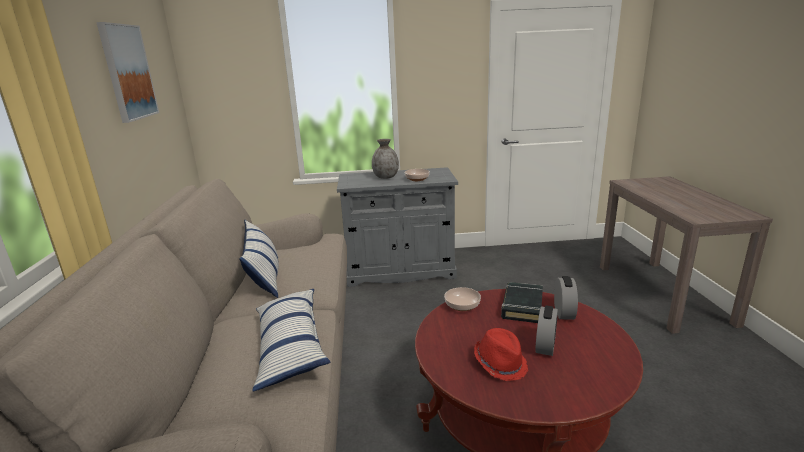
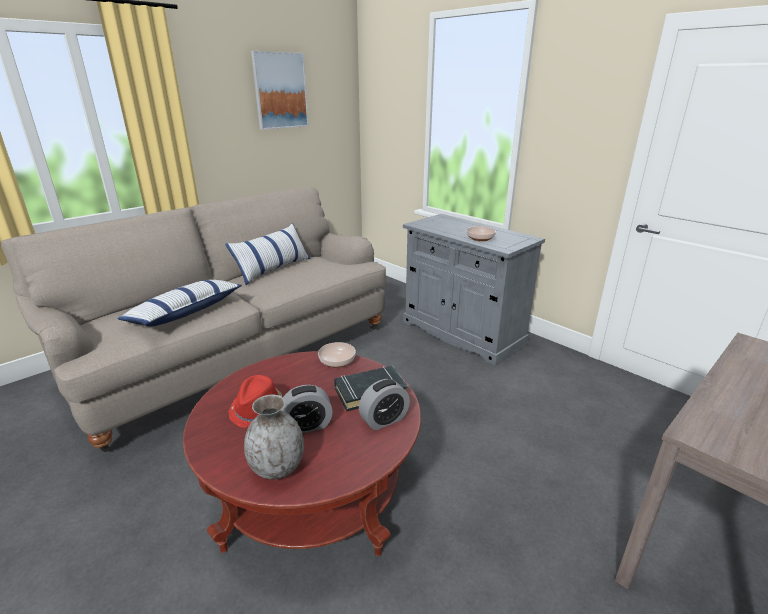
camera: 50 degrees right, 5 degrees up
grey vase [372,139,399,179] -> grey vase moved to [244,395,304,480]

